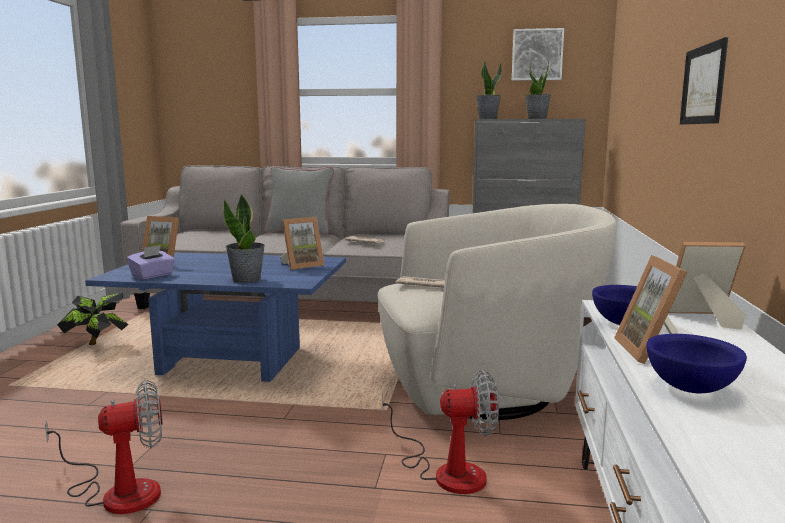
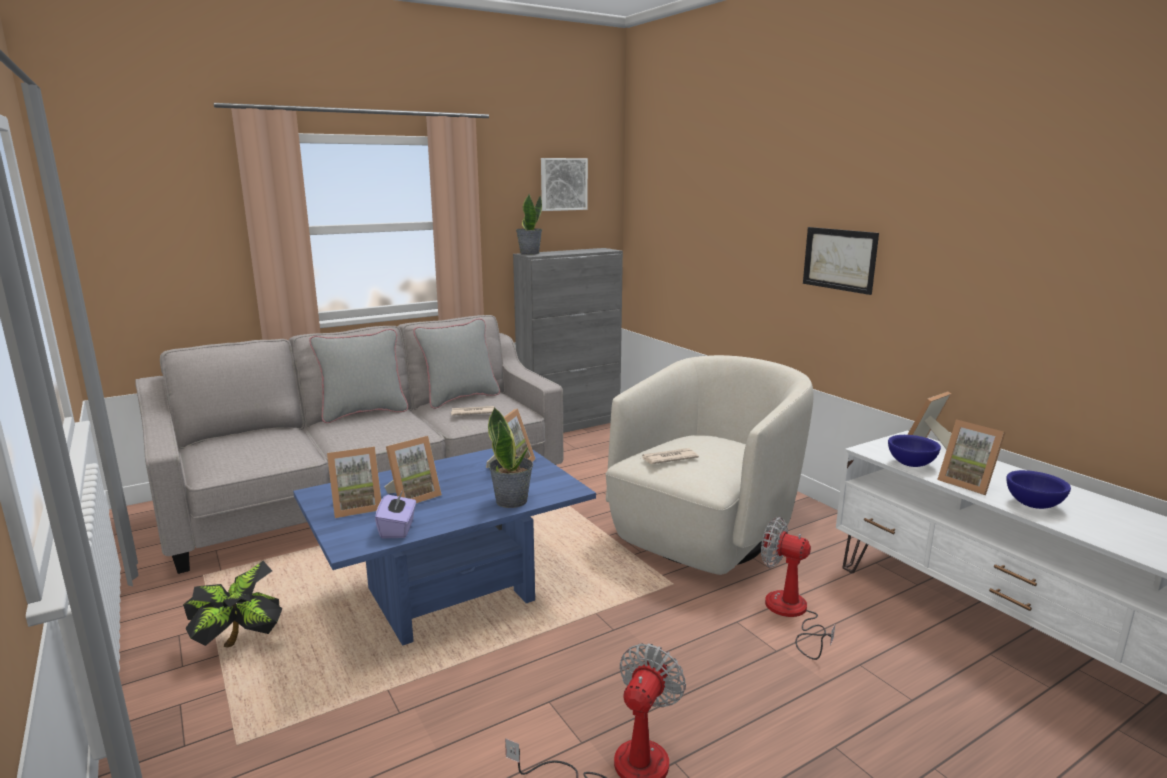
camera: 40 degrees left, 5 degrees up
fan [382,370,499,494] -> fan turned 105 degrees counterclockwise [761,517,835,660]
potted plant [525,61,551,119] -> none
none -> picture frame [384,436,442,503]
none -> grey pillow [413,318,500,409]

